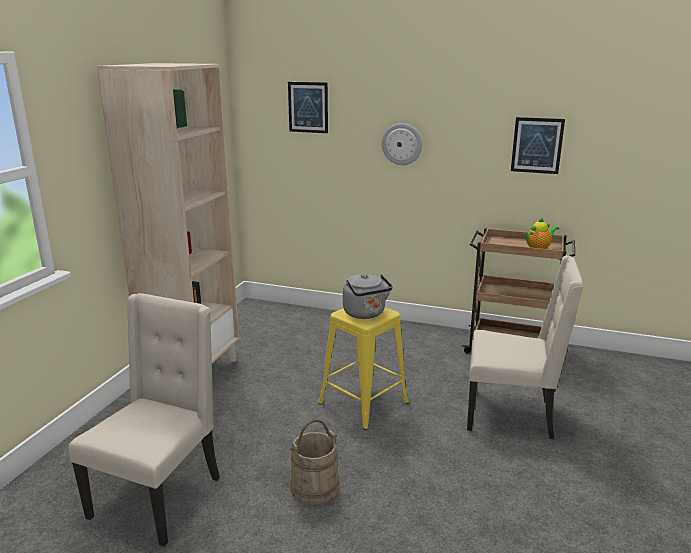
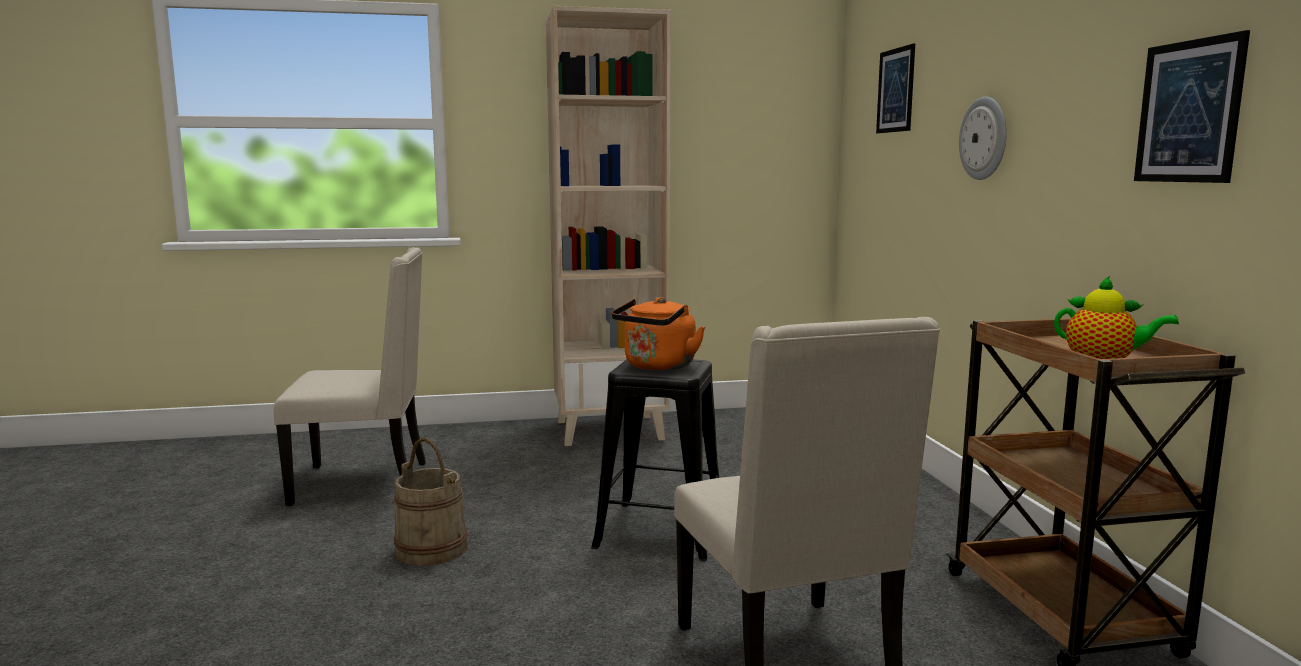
camera: 60 degrees right, 10 degrees down
yellow stool [318,307,409,430] -> black stool [591,359,719,561]
grey kettle [343,274,393,319] -> orange kettle [611,297,705,371]

